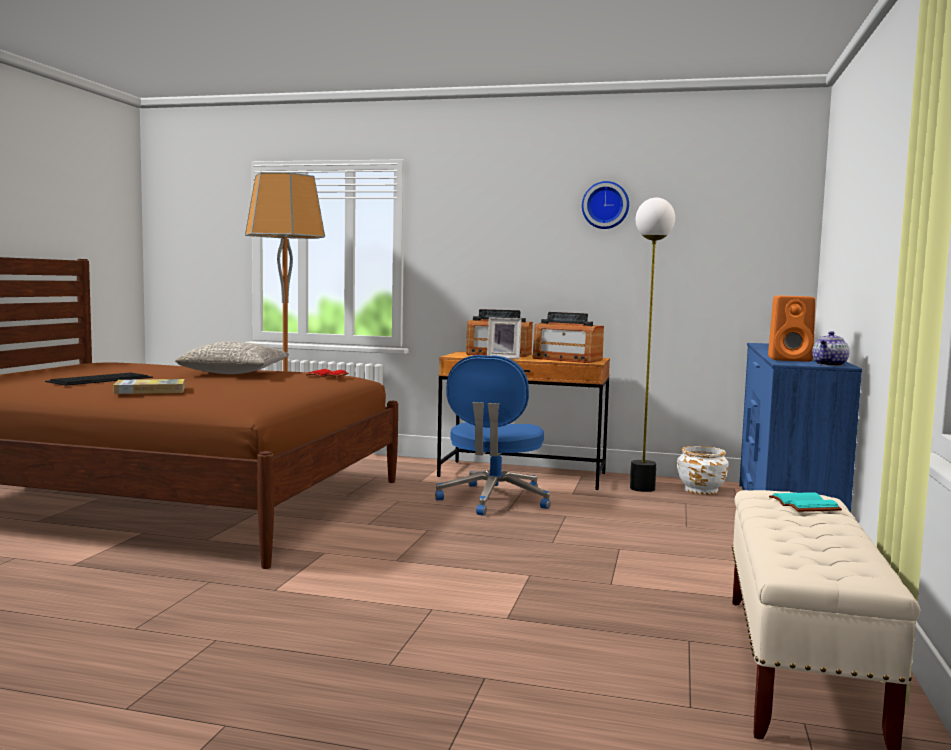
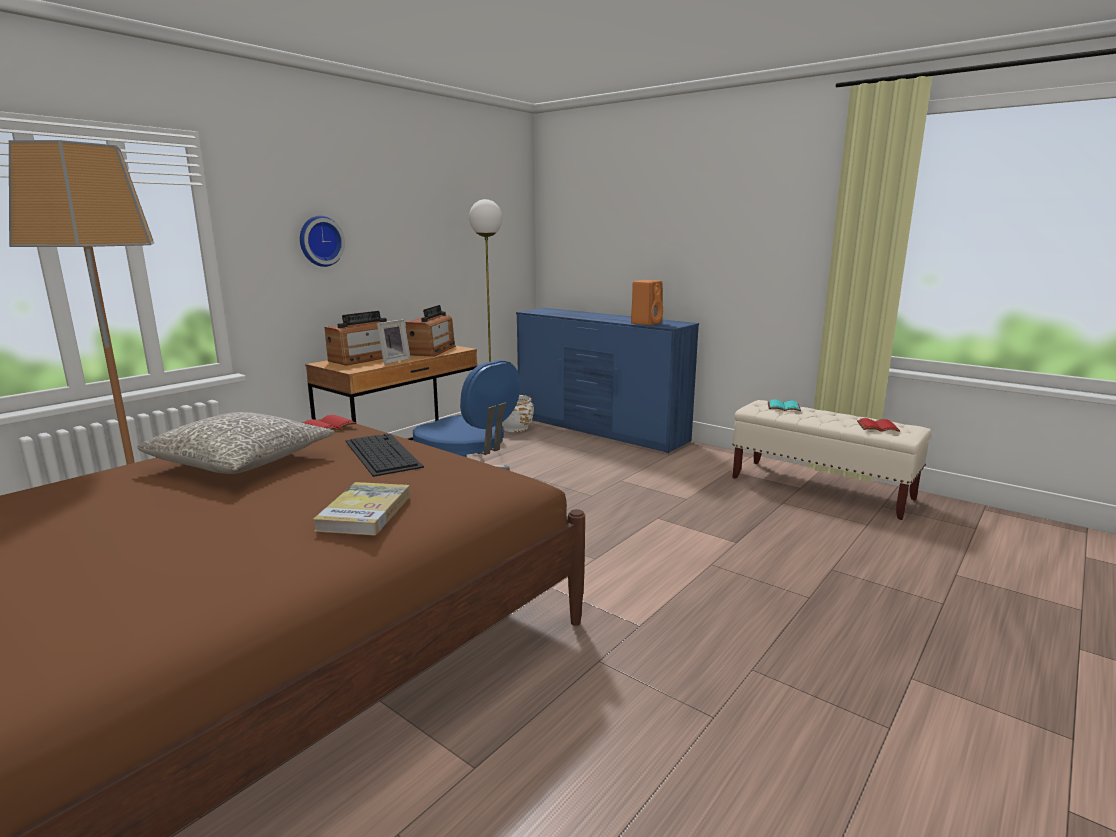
camera: 65 degrees left, 10 degrees up
keyboard [45,373,153,386] -> keyboard moved to [346,434,424,477]
radio [533,312,604,363] -> radio turned 45 degrees counterclockwise [406,305,456,357]
wall clock [582,181,629,229] -> wall clock moved to [300,216,345,267]
teapot [812,331,849,366] -> none
none -> red book [857,418,900,432]

